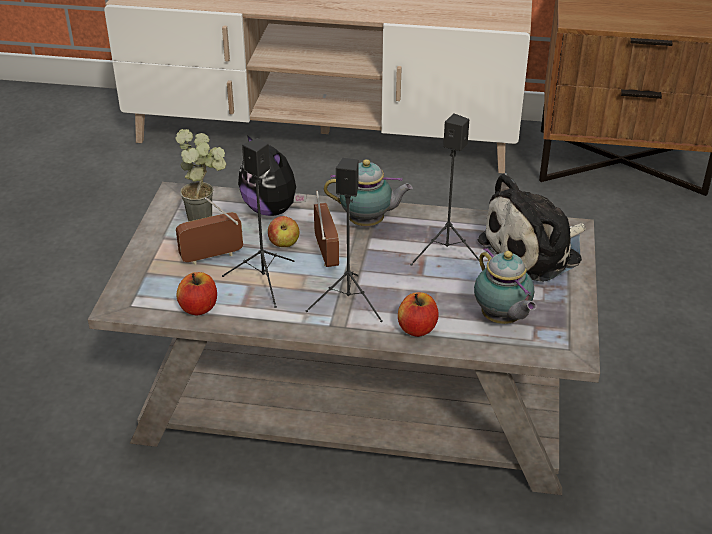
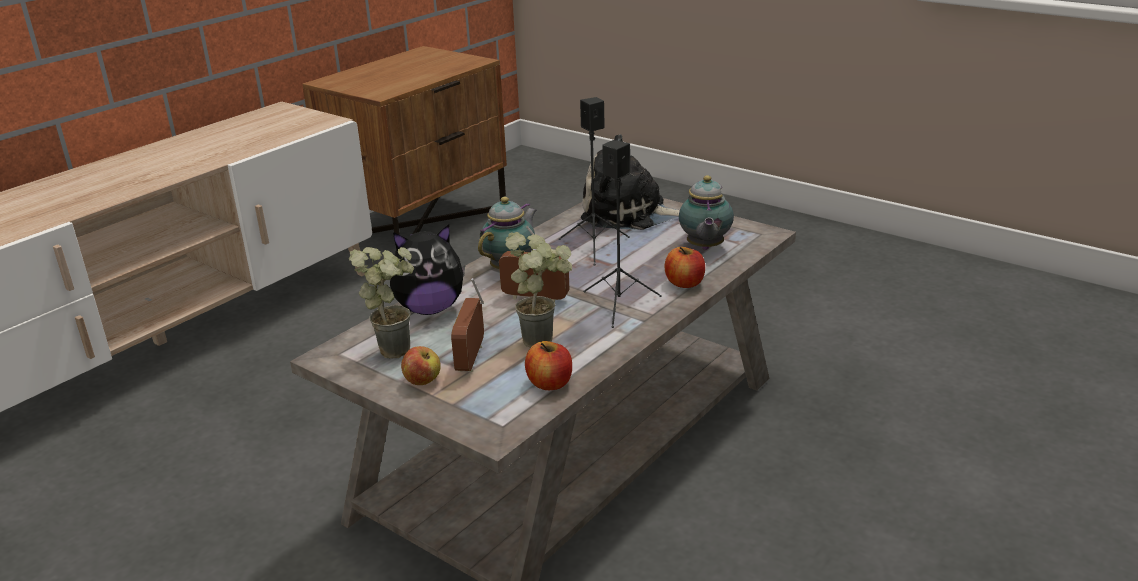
camera: 60 degrees left, 10 degrees down
black speaker [222,138,294,308] -> potted plant [505,232,572,348]
apple [268,216,299,247] -> apple moved to [401,346,441,385]
teapot [474,247,537,324] -> teapot turned 90 degrees clockwise [679,175,734,250]
plush toy [478,173,586,282] -> plush toy turned 105 degrees clockwise [581,134,680,230]

